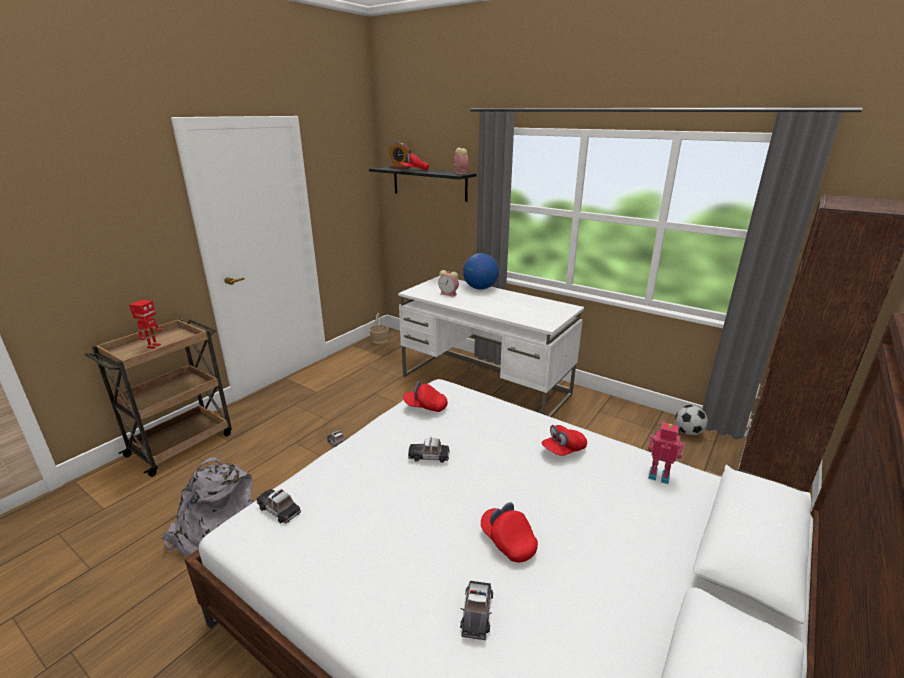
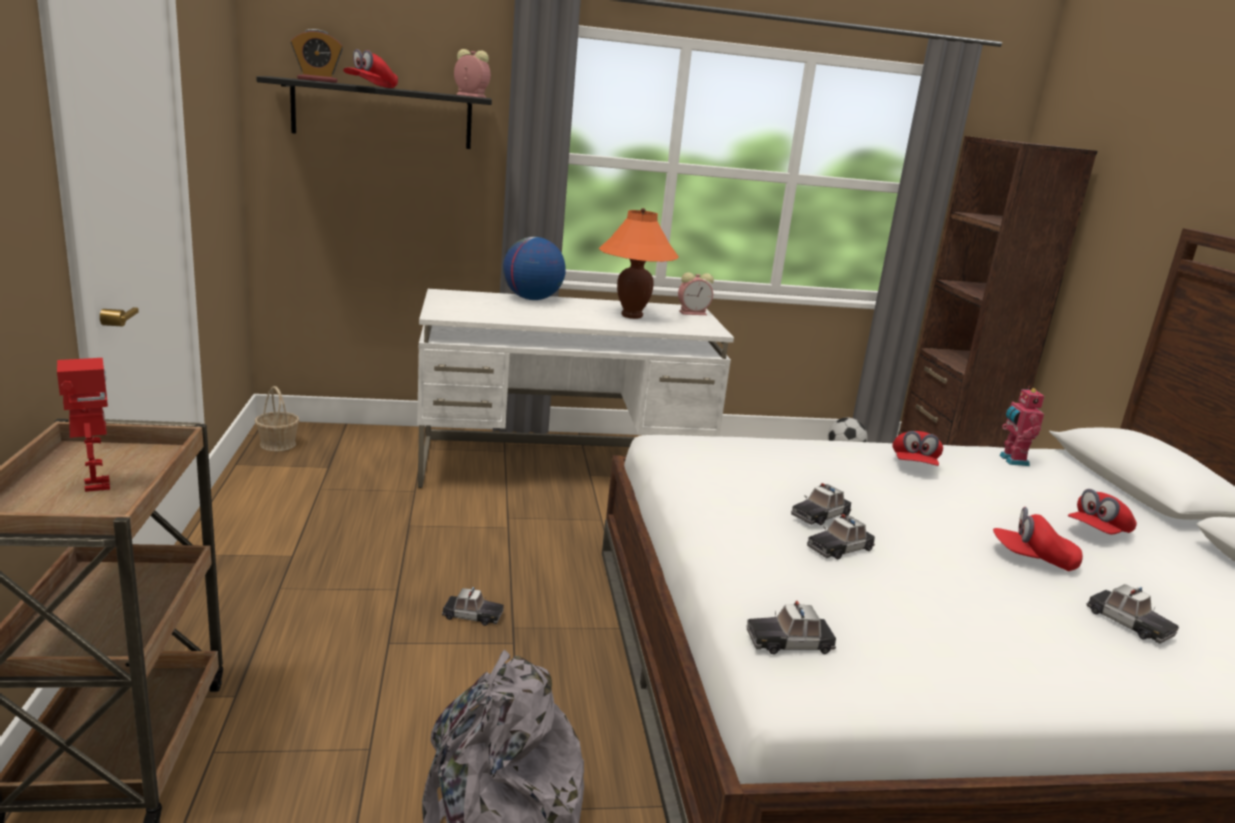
camera: 45 degrees left, 5 degrees down
red cap [403,381,448,412] -> red cap moved to [1068,489,1137,535]
alarm clock [438,270,459,297] -> alarm clock moved to [678,272,714,315]
toy robot [648,422,684,484] -> toy robot turned 75 degrees counterclockwise [999,387,1045,466]
none -> orange table lamp [599,208,679,319]
none -> toy car [807,514,875,559]

